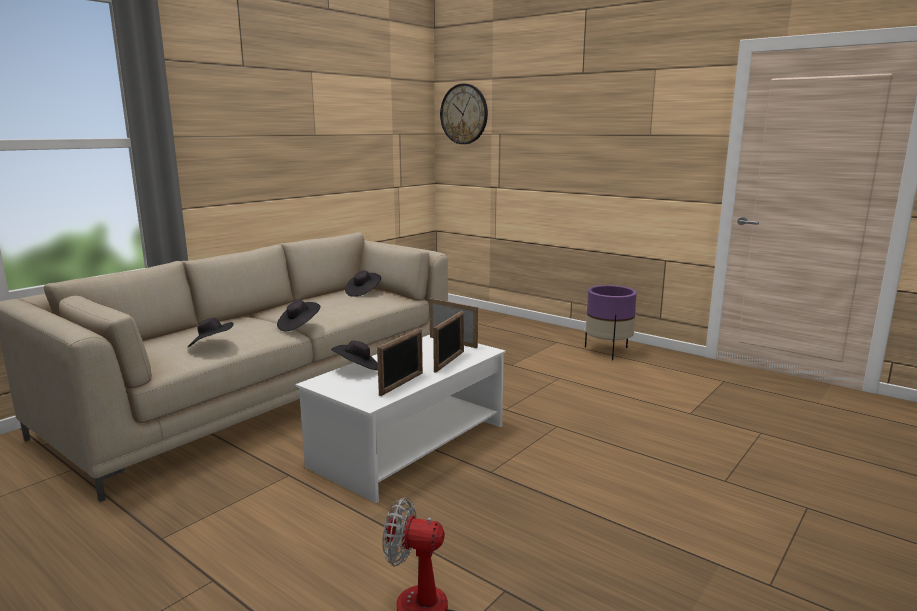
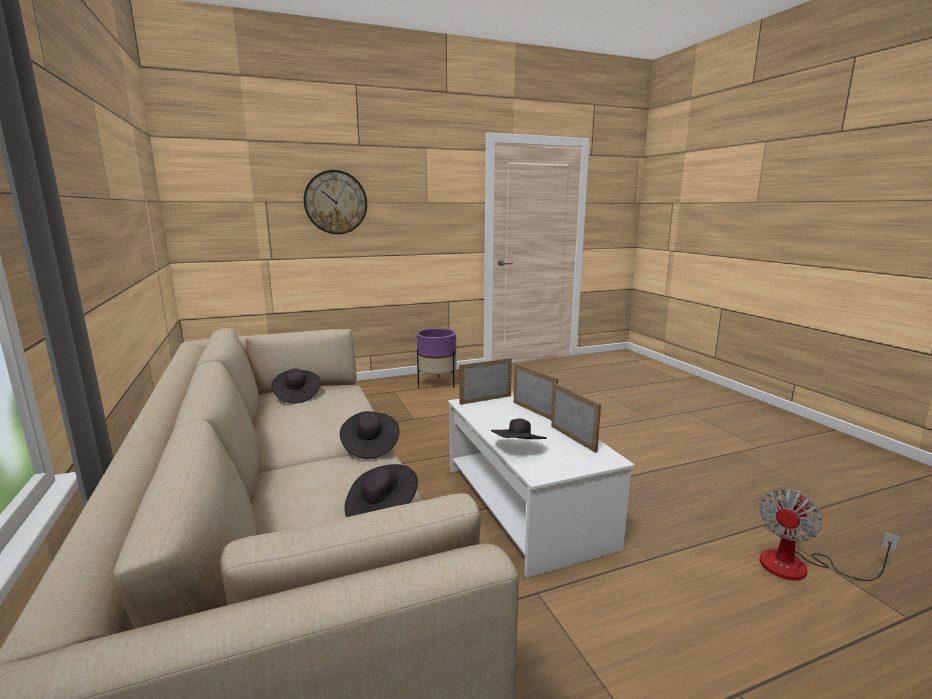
camera: 60 degrees left, 0 degrees up
wall clock [440,83,488,144] -> wall clock moved to [304,170,367,234]

